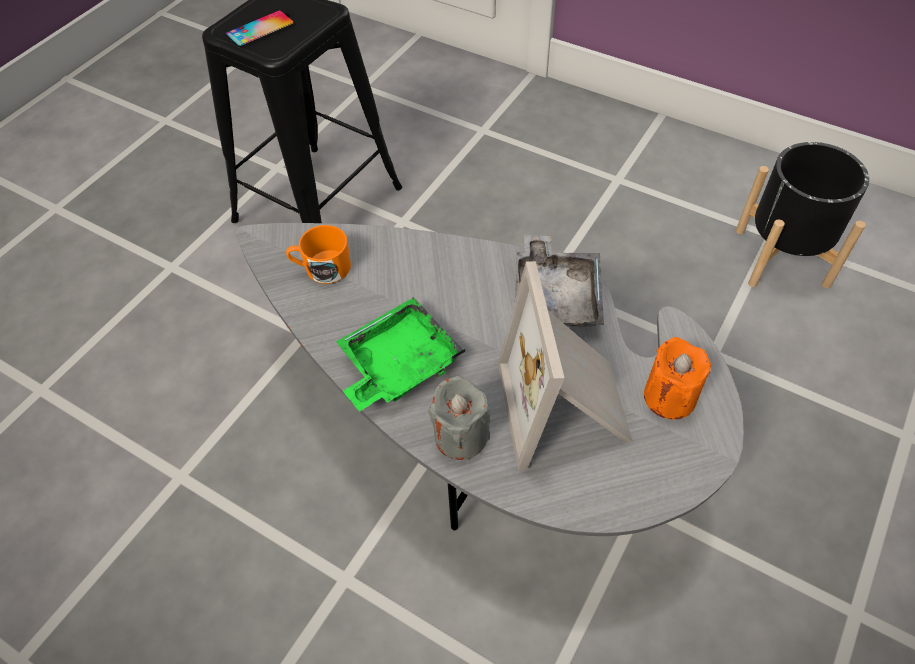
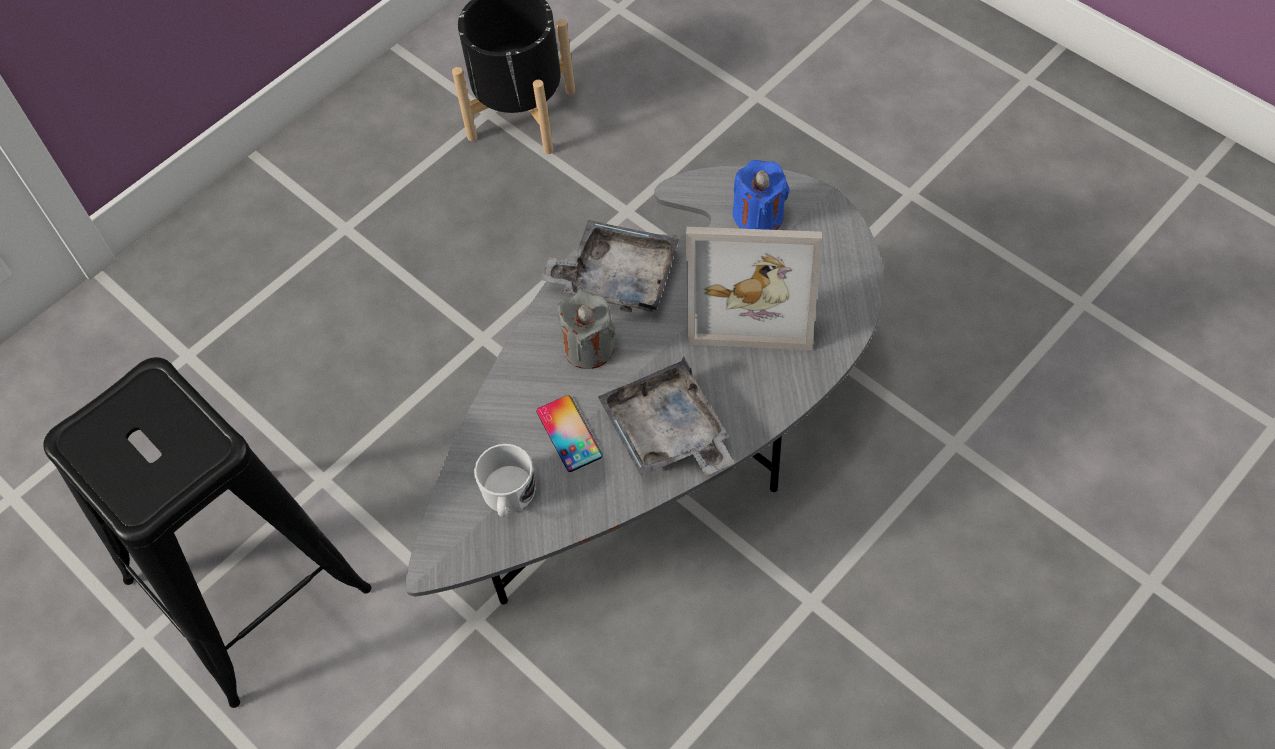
camera: 75 degrees left, 5 degrees up
phone [225,10,294,47] -> phone moved to [536,395,603,472]
orange mug [286,225,351,284] -> white mug [474,444,536,517]
green tray [336,297,465,412] -> grey tray [598,356,734,476]
grey candle [428,376,490,460] -> grey candle moved to [557,291,615,369]
orange candle [644,337,711,419] -> blue candle [733,160,789,230]

